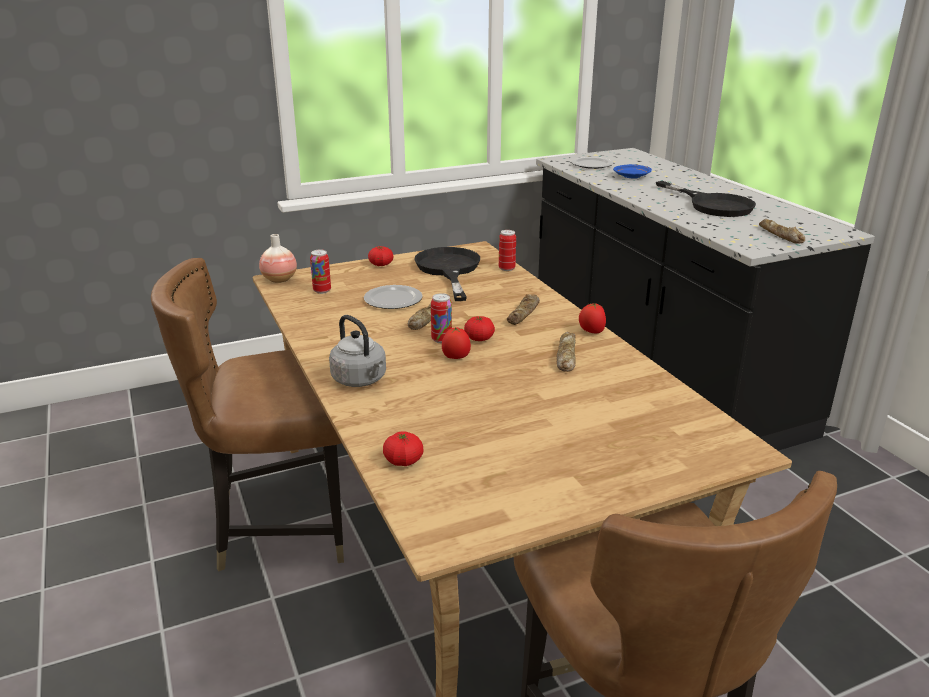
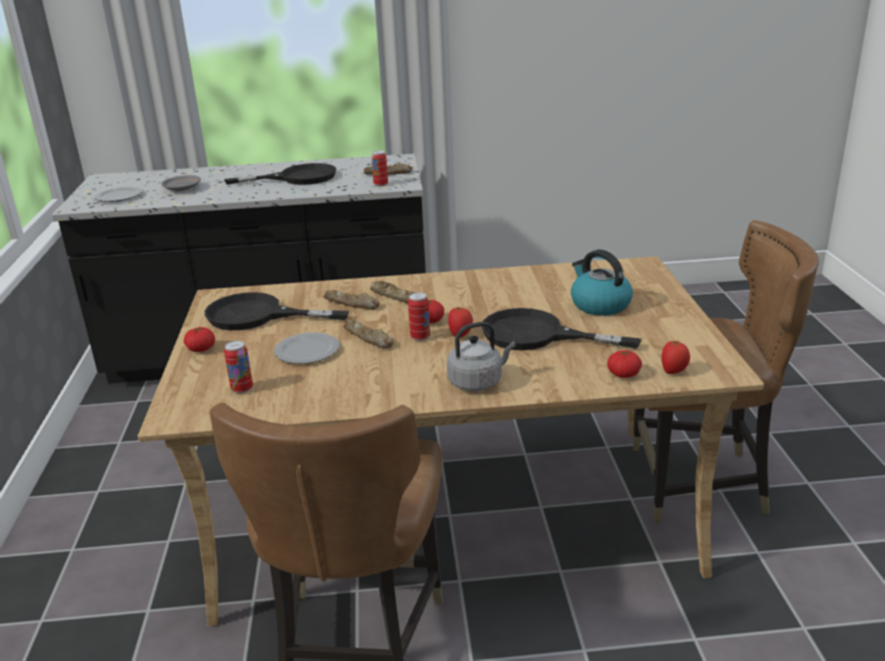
camera: 70 degrees left, 0 degrees up
vase [259,234,297,283] -> none
can [499,230,516,271] -> can moved to [371,150,388,187]
bread [556,332,576,372] -> bread moved to [323,290,380,310]
tomato [579,303,606,333] -> tomato moved to [662,340,690,374]
blue plate [613,164,652,179] -> grey plate [161,175,201,191]
none -> black frying pan [481,308,641,350]
none -> kettle [571,250,633,316]

